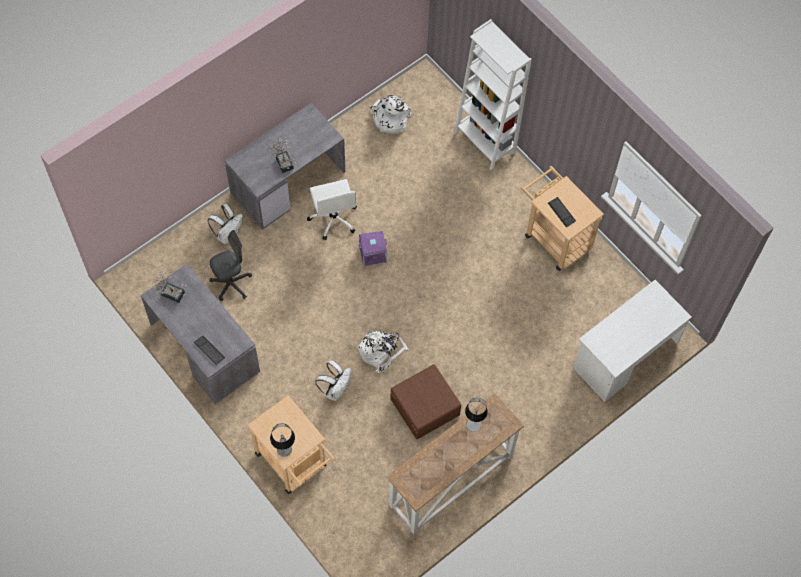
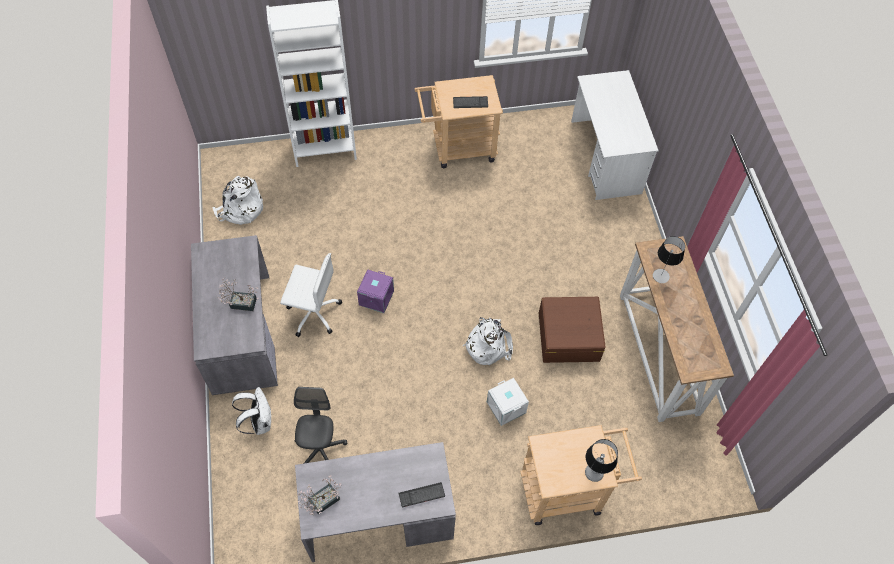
camera: 60 degrees left, 5 degrees down
white backpack [315,360,351,401] -> white storage box [487,378,529,426]

